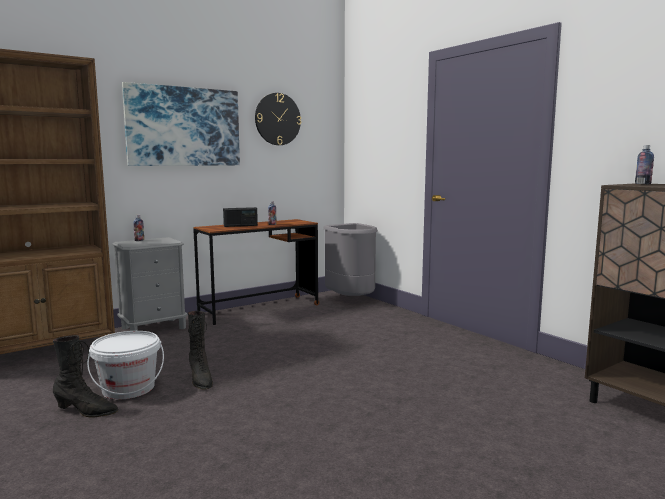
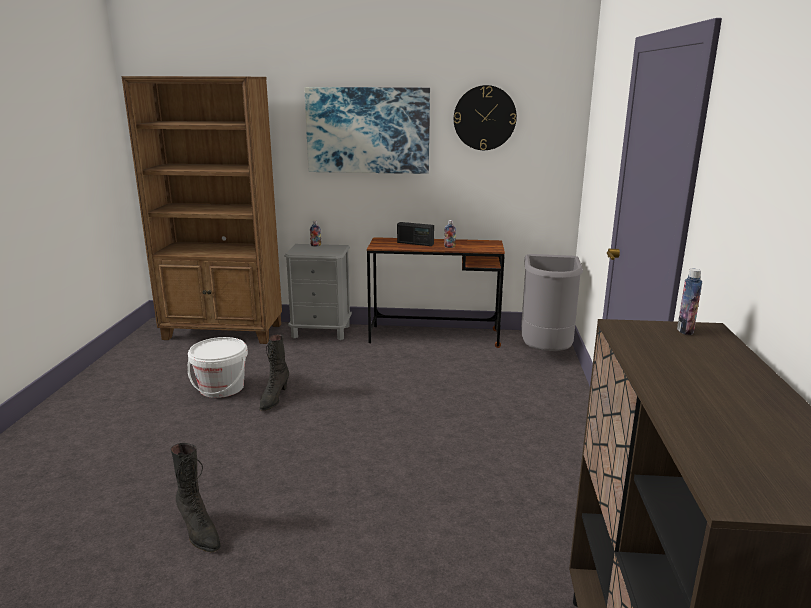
camera: 40 degrees right, 10 degrees up
black boot [53,335,118,418] -> black boot moved to [171,443,221,552]

